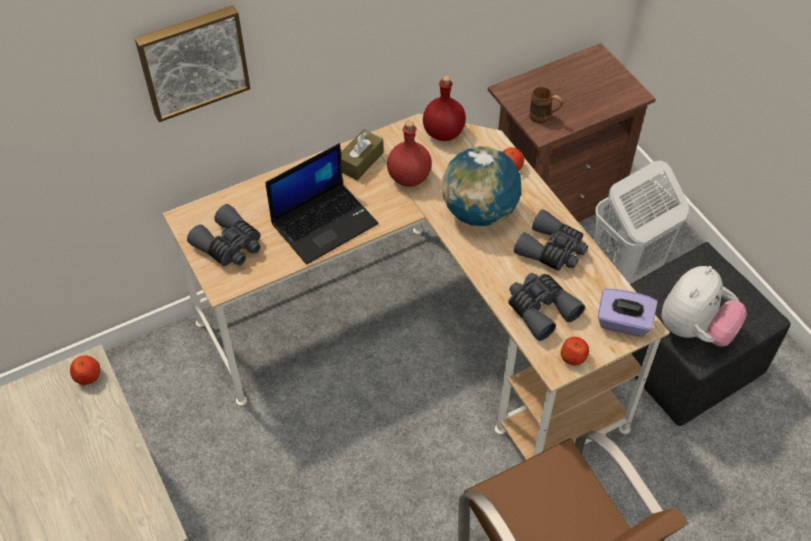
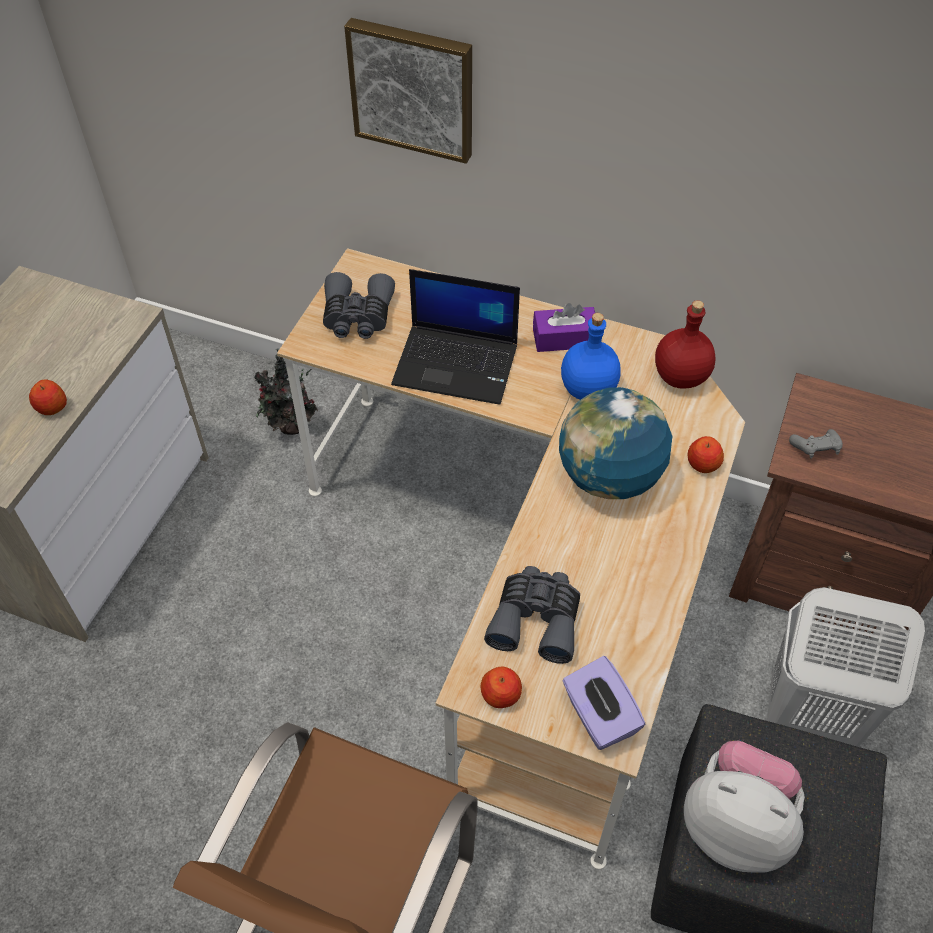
camera: 50 degrees right, 0 degrees up
apple [70,355,100,385] -> apple moved to [29,379,67,415]
brown tissue box [341,130,384,180] -> purple tissue box [533,303,595,352]
red bottle [387,121,432,187] -> blue bottle [561,313,621,400]
grey binoculars [514,209,588,271] -> none
brown mug [529,86,563,123] -> grey game controller [789,429,843,459]
plush toy [661,266,747,347] -> plush toy turned 150 degrees counterclockwise [684,741,805,873]
none -> potted plant [254,348,318,435]

